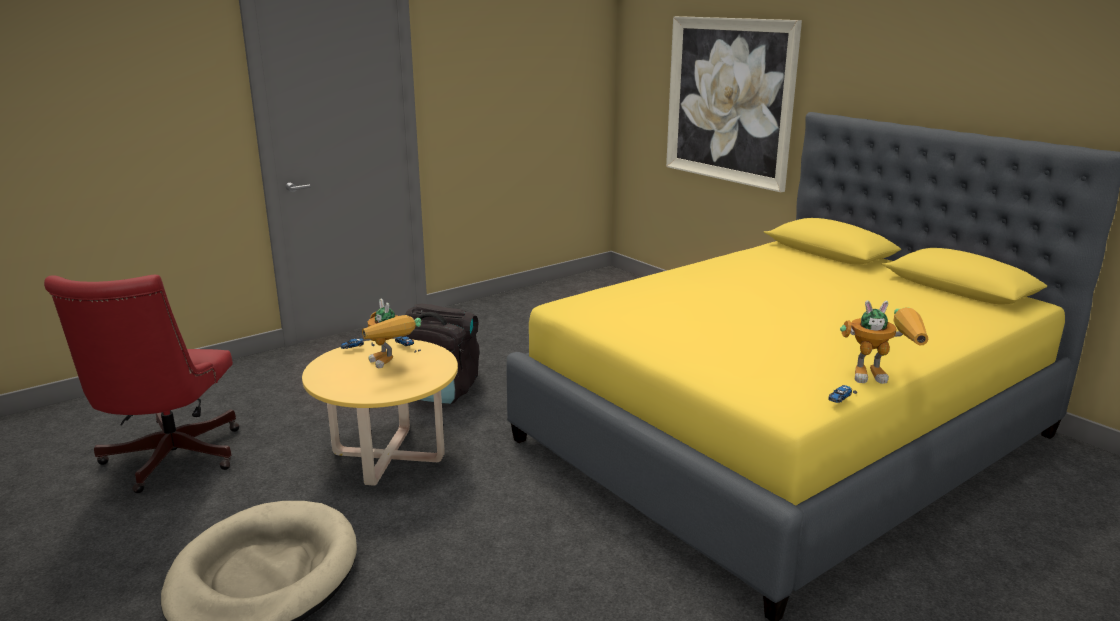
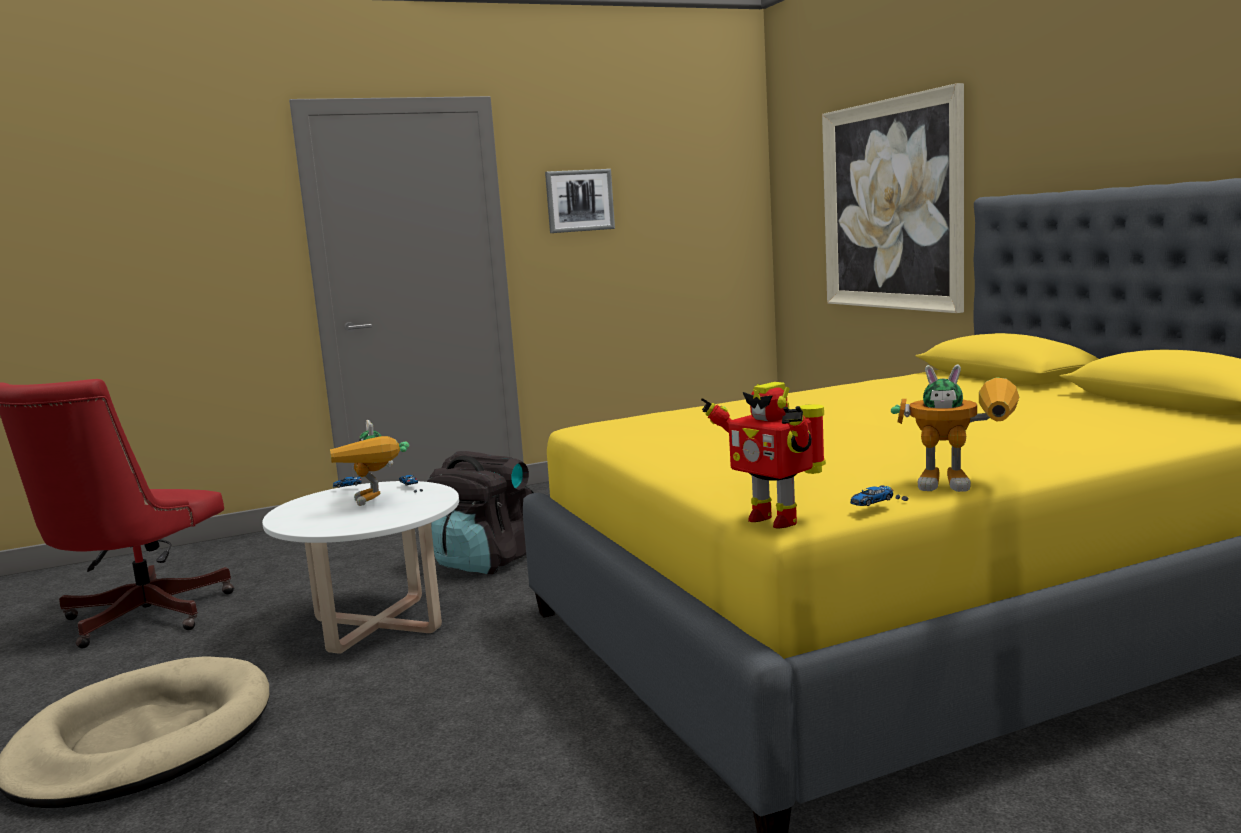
camera: 15 degrees right, 10 degrees down
yellow coffee table [302,339,458,486] -> white coffee table [262,481,459,654]
none -> picture [545,169,615,233]
none -> toy robot [701,382,826,529]

